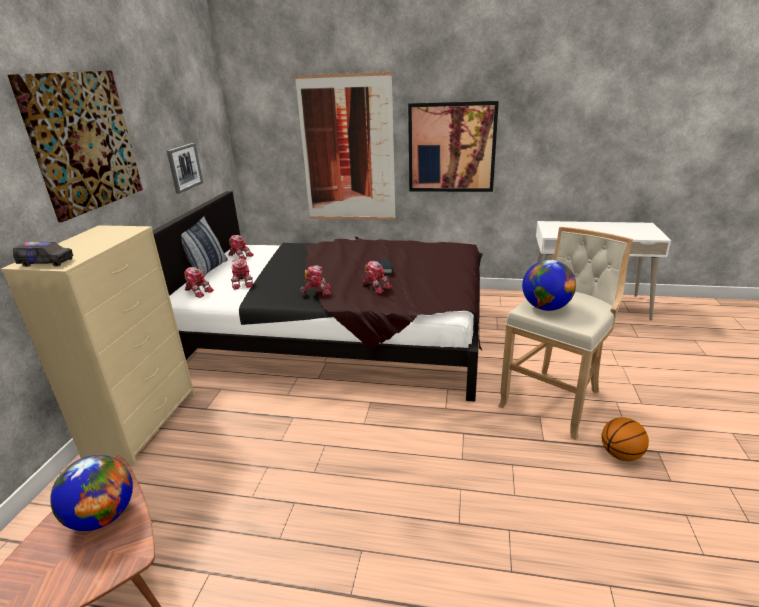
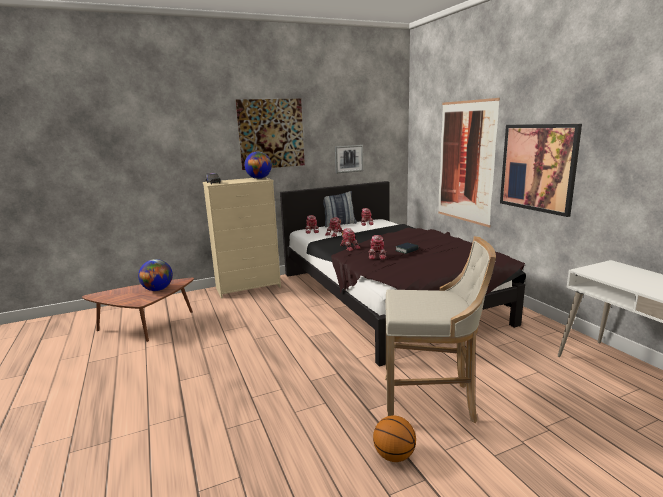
camera: 55 degrees right, 10 degrees down
globe [522,260,576,311] -> globe moved to [244,151,272,179]

